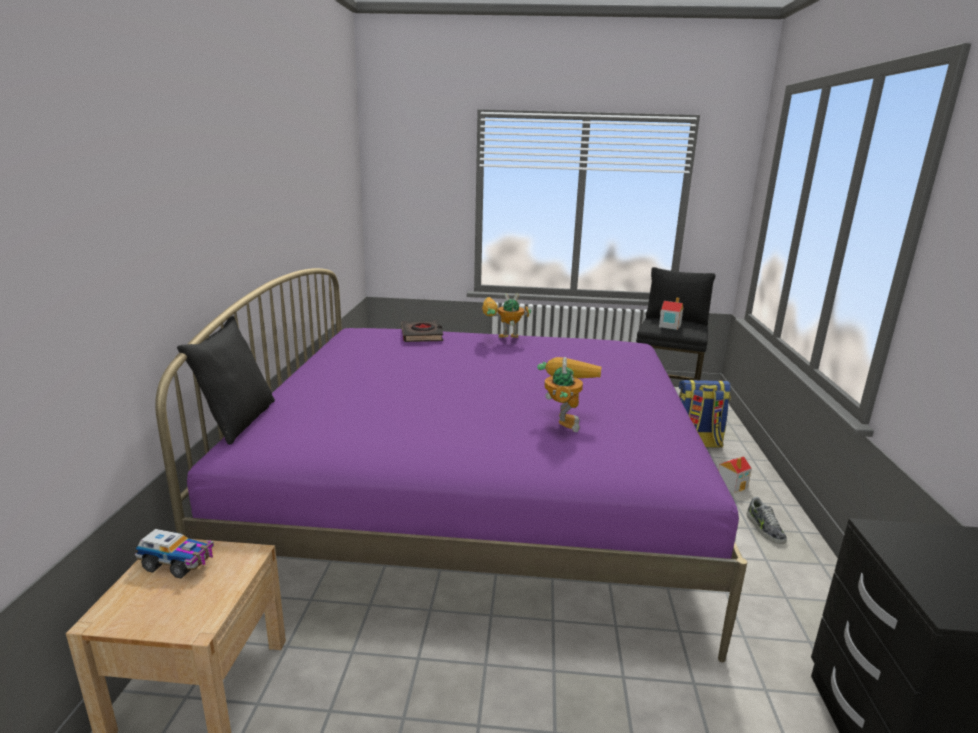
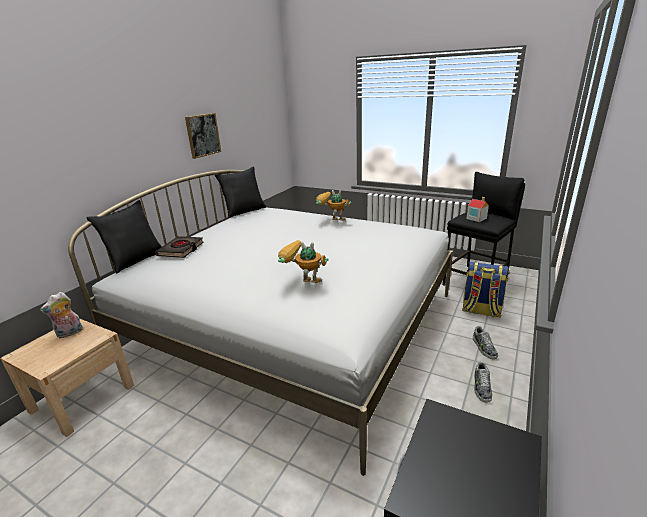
camera: 25 degrees right, 5 degrees up
toy truck [135,529,214,579] -> plush toy [40,292,83,339]
purple bed [155,268,747,662] -> white bed [68,170,453,476]
black book [401,320,443,342] -> black book moved to [155,236,203,258]
toy robot [537,357,602,432] -> toy robot turned 105 degrees counterclockwise [278,240,329,283]
toy house [718,456,752,493] -> shoe [473,326,498,359]
none -> picture [185,113,221,159]
none -> black pillow [215,166,266,218]

